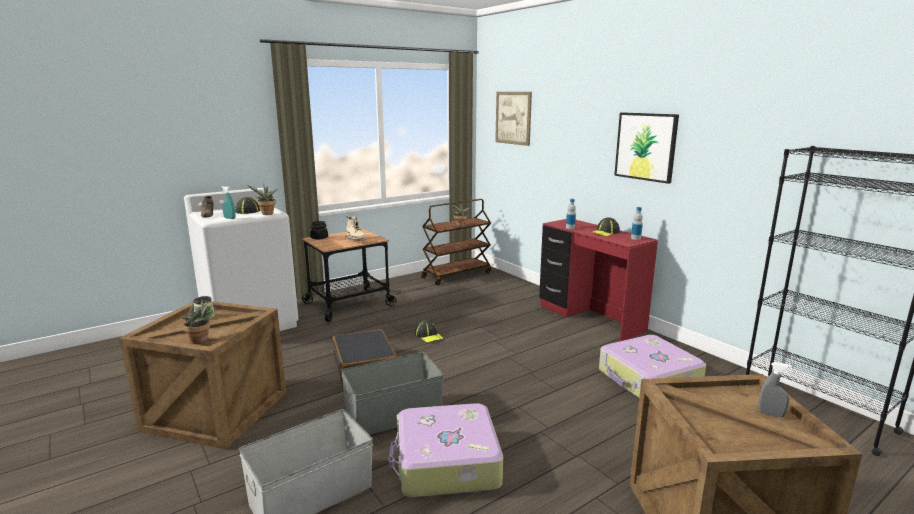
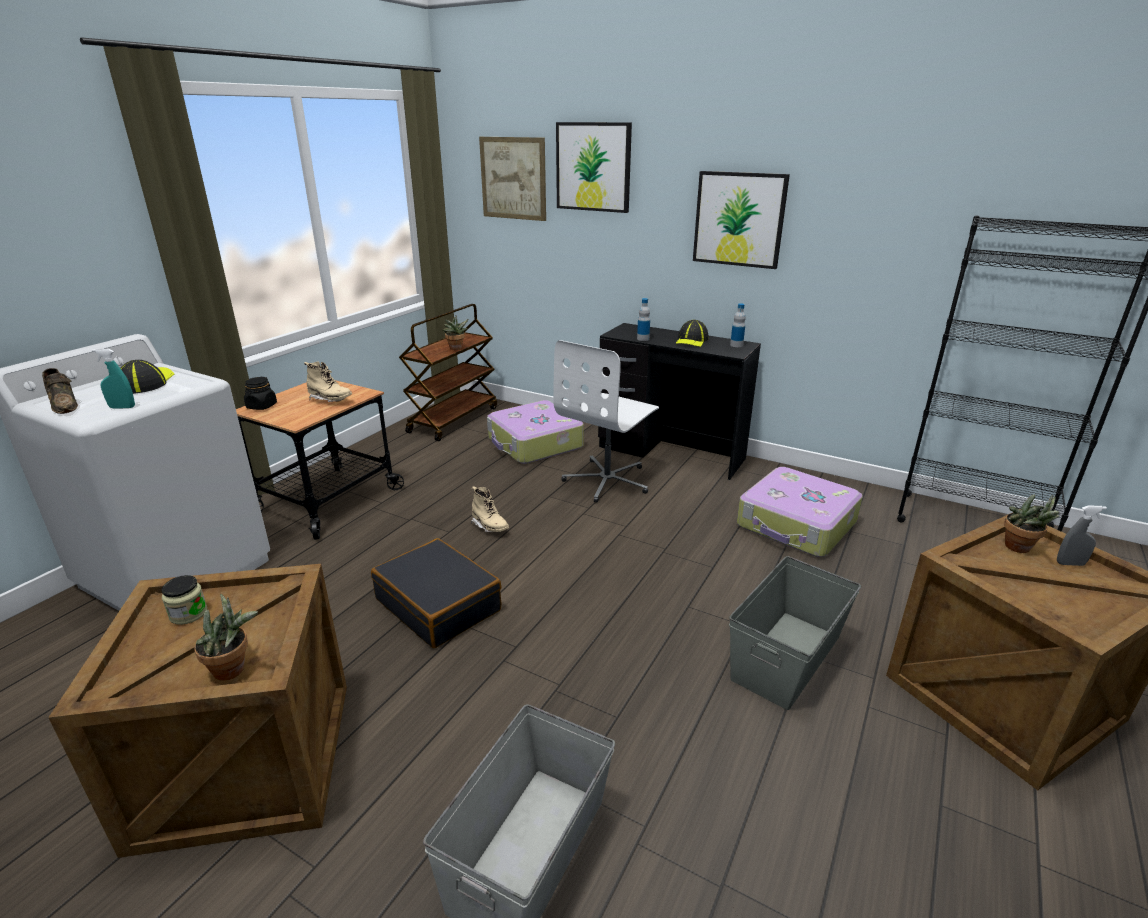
camera: 25 degrees left, 10 degrees up
potted plant [247,184,278,215] -> potted plant moved to [1004,494,1060,553]
grey storage box [341,352,444,435] -> grey storage box moved to [729,556,861,710]
suitcase [388,403,503,497] -> suitcase moved to [487,400,584,464]
cap [415,320,443,342] -> beige boot [471,486,509,532]
red desk [539,219,658,341] -> black desk [598,323,761,480]
none -> white office chair [553,340,659,502]
none -> picture [556,122,632,213]

